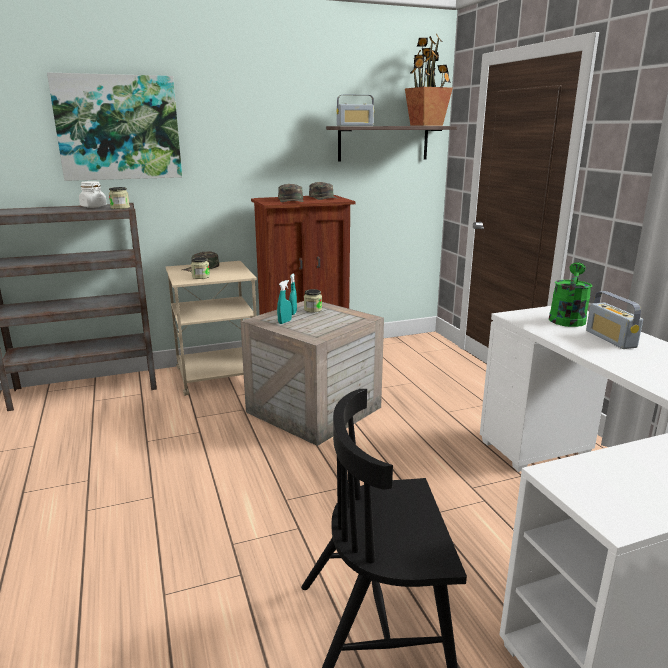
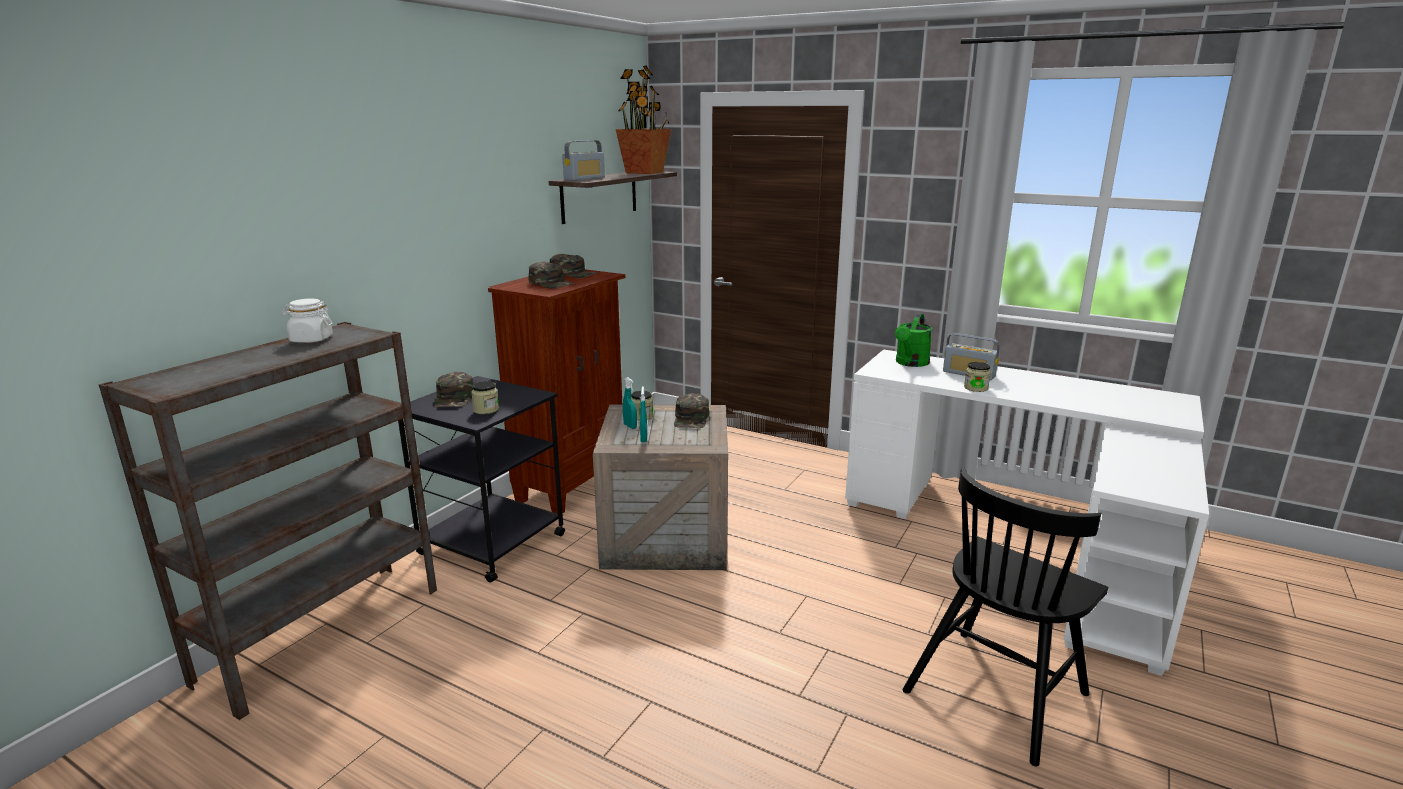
camera: 40 degrees left, 0 degrees up
picture [47,72,182,181] -> none
jar [109,187,130,209] -> jar moved to [964,362,991,392]
beige cart [166,261,257,396] -> black cart [398,376,565,583]
green watering can [549,262,592,327] -> green watering can turned 135 degrees counterclockwise [895,313,932,367]
none -> green cap [674,393,709,428]

